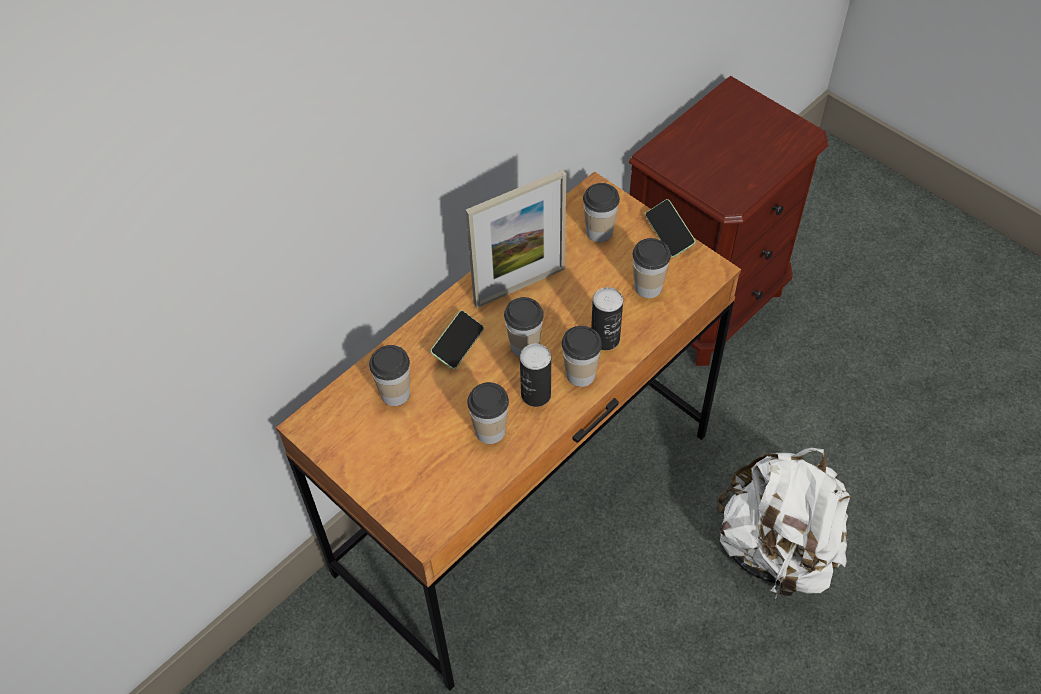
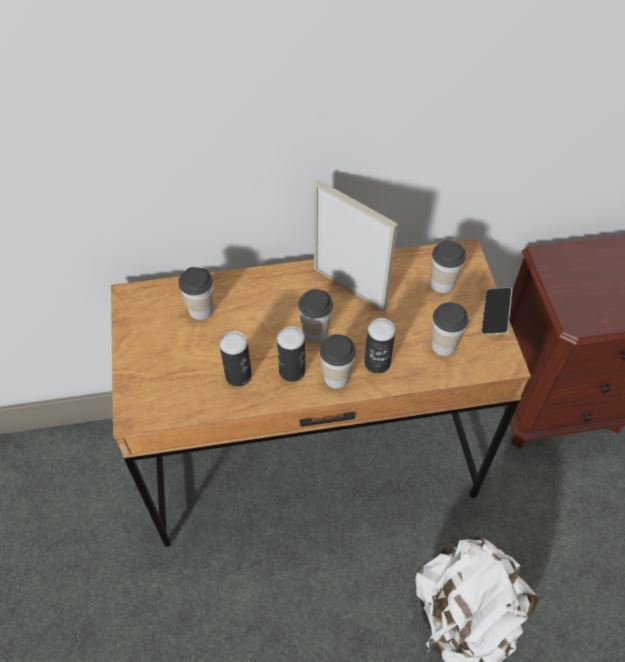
camera: 35 degrees right, 0 degrees up
phone [430,310,484,369] -> none
picture frame [465,170,566,308] -> picture frame turned 150 degrees counterclockwise [314,180,398,312]
cup [467,382,509,444] -> can [219,331,252,387]

